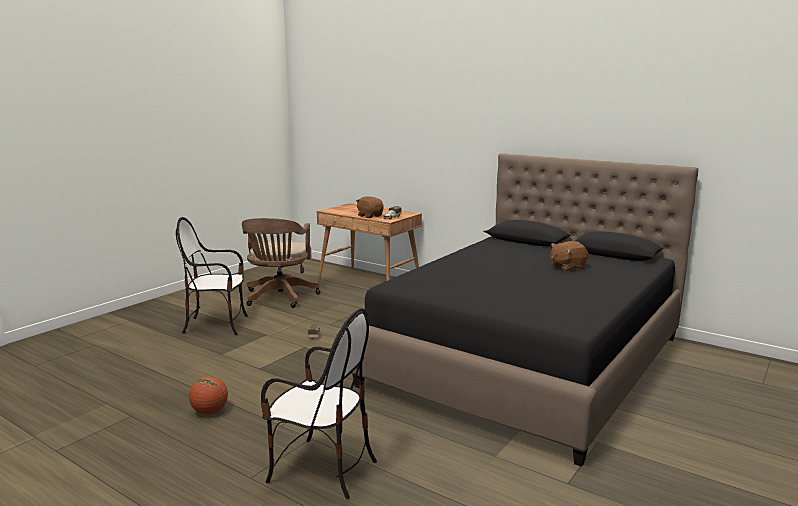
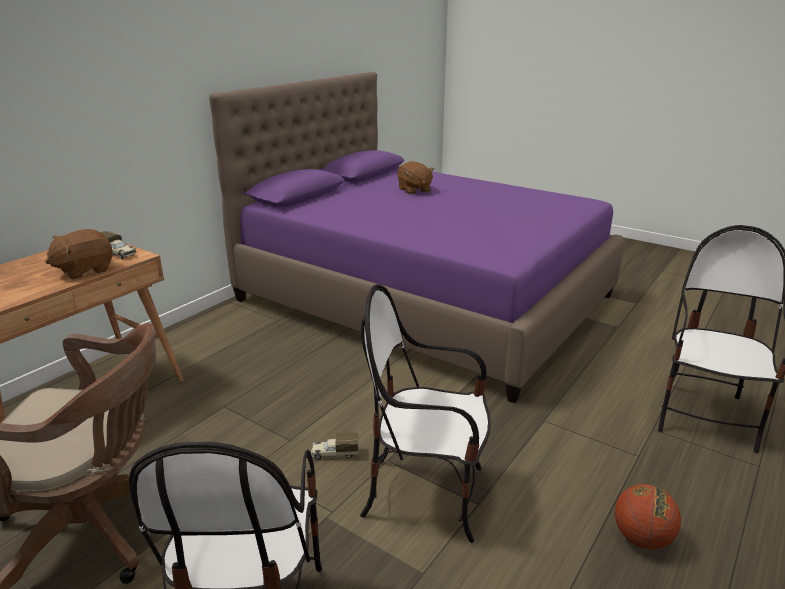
camera: 90 degrees left, 10 degrees up
black bed [350,153,698,467] -> purple bed [209,72,624,403]
none -> chair [360,284,491,543]

